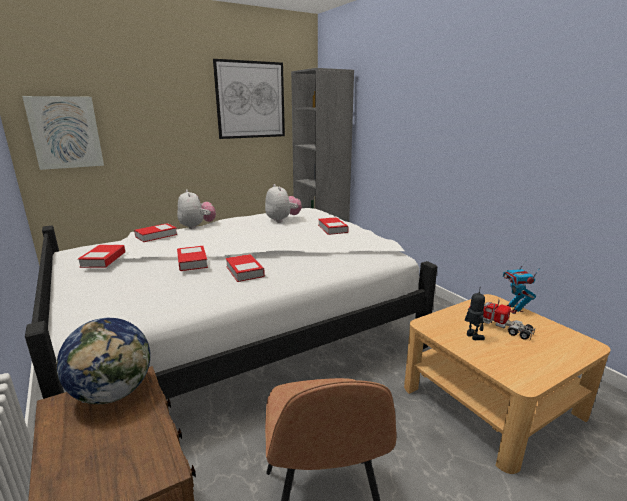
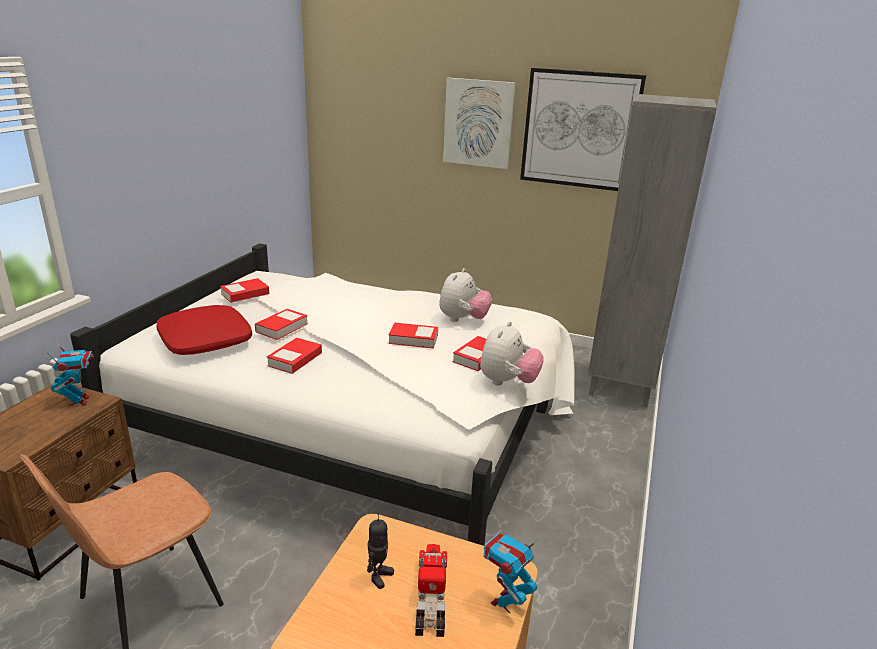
camera: 50 degrees right, 5 degrees up
picture [22,96,104,170] -> picture moved to [443,78,515,169]
globe [56,318,150,404] -> toy robot [48,341,94,405]
book [134,223,177,242] -> book moved to [388,323,438,349]
plush toy [177,189,216,229] -> plush toy moved to [480,321,544,386]
none -> red pillow [157,305,252,355]

